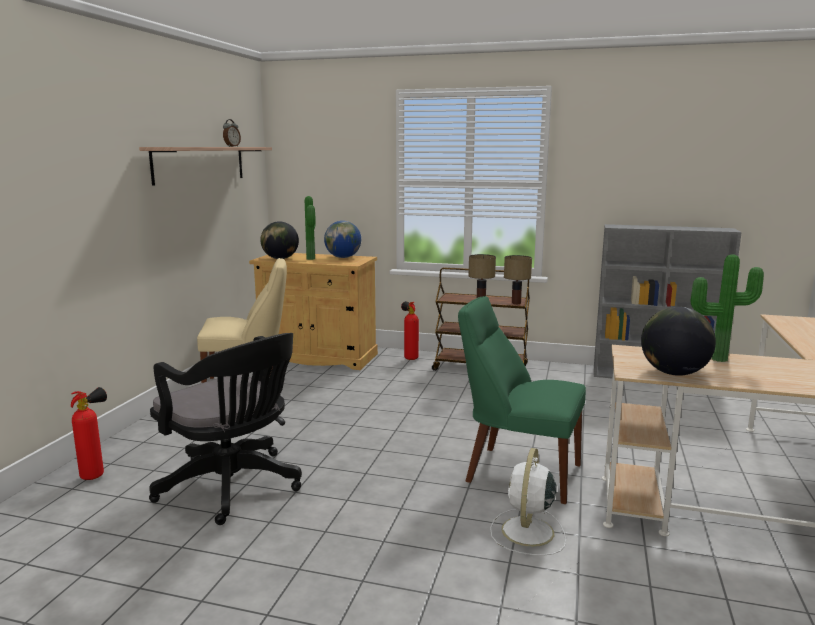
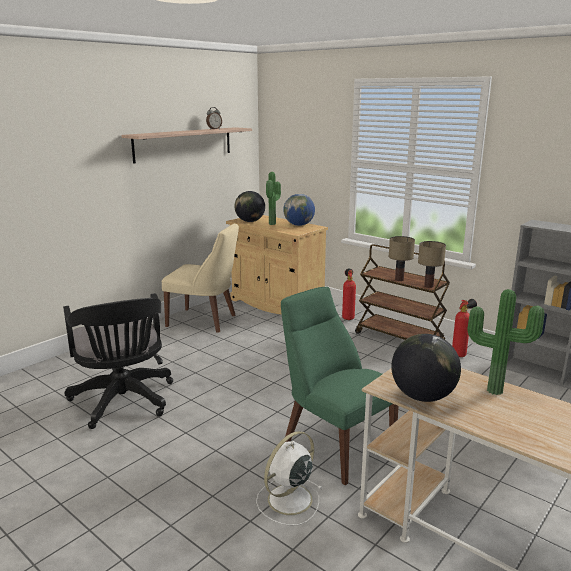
camera: 25 degrees right, 5 degrees up
fire extinguisher [71,387,107,480] -> fire extinguisher moved to [452,299,477,357]

